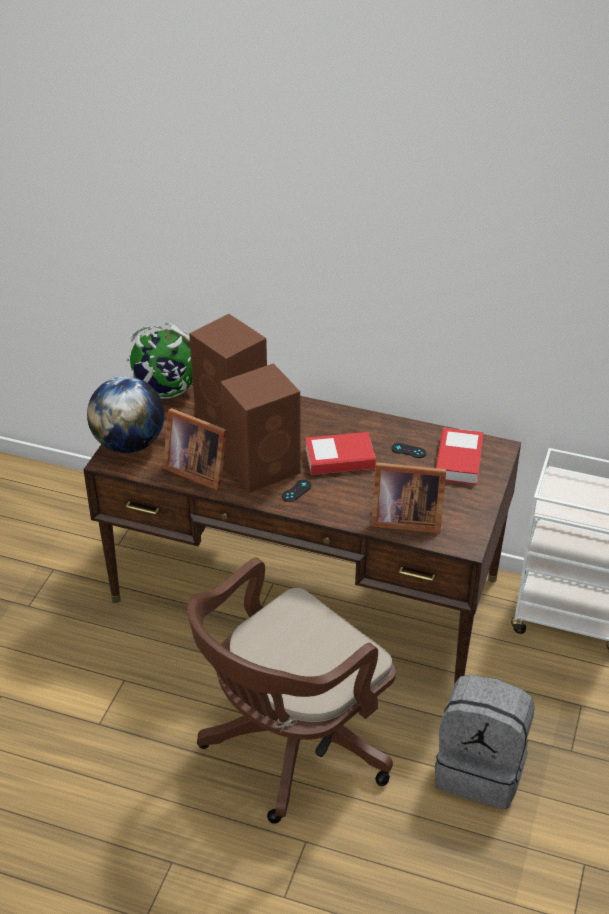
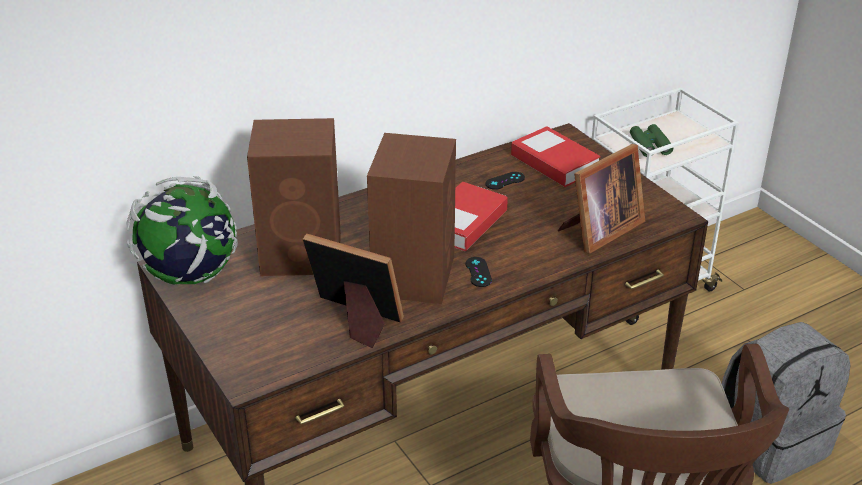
camera: 50 degrees left, 5 degrees down
globe [87,376,164,453] -> none
picture frame [163,408,227,490] -> picture frame turned 135 degrees counterclockwise [303,233,404,348]
none -> green binoculars [630,124,673,157]

